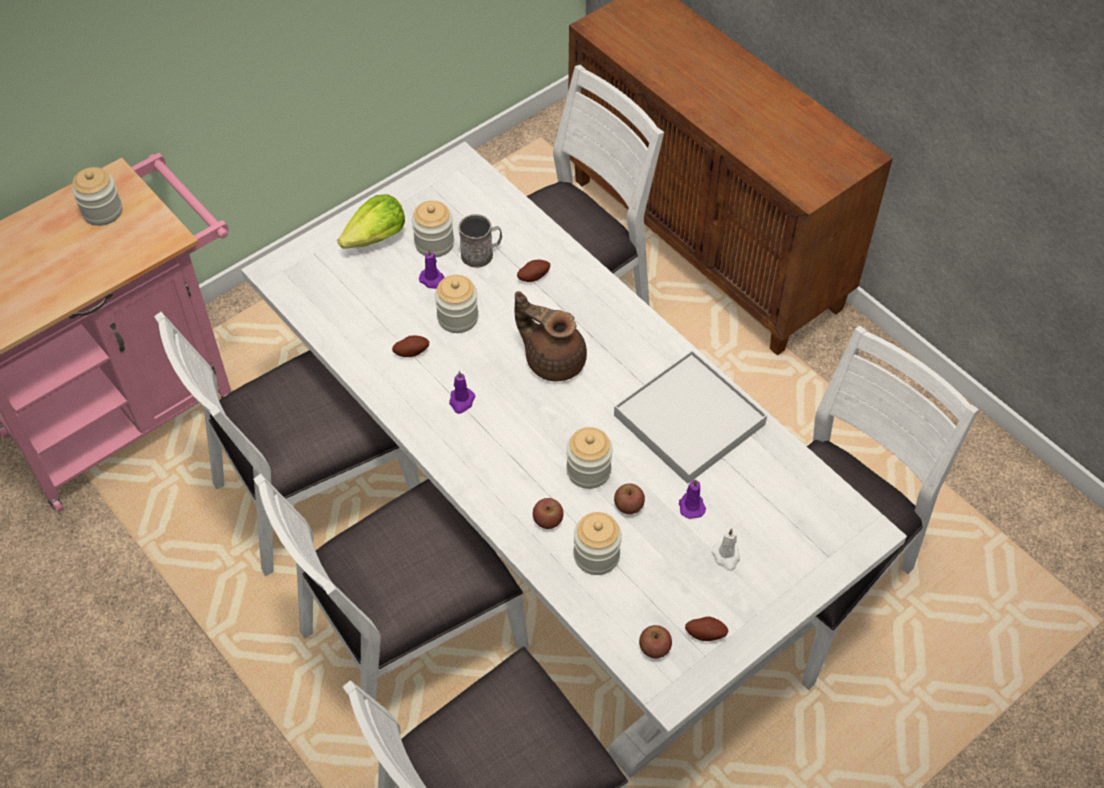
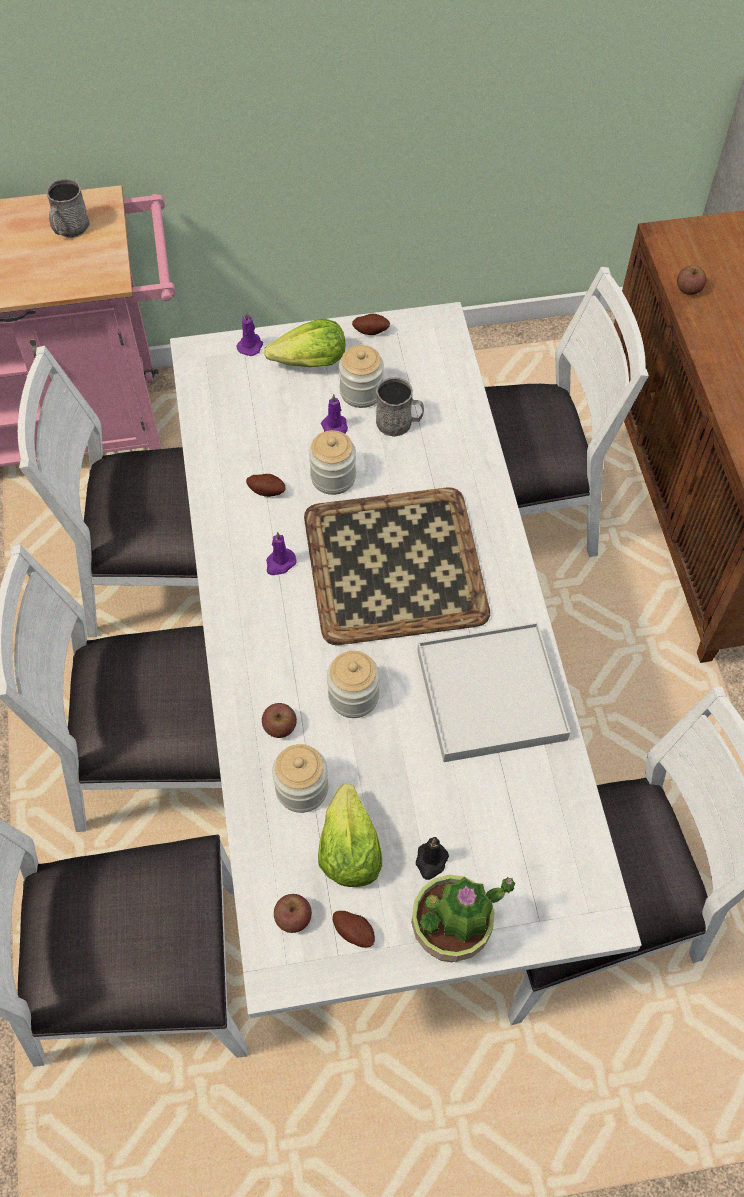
camera: 30 degrees right, 5 degrees up
jar [72,167,122,226] -> grey mug [46,179,90,238]
brown teapot [515,291,587,382] -> tray [304,487,490,645]
potato [517,260,550,282] -> potato moved to [352,313,390,335]
apple [614,483,645,514] -> apple moved to [677,265,707,295]
purple candle [679,479,706,519] -> purple candle moved to [237,312,263,356]
white candle [712,528,740,571] -> black candle [416,837,449,880]
none -> lettuce [318,784,382,887]
none -> potted plant [412,875,516,962]

